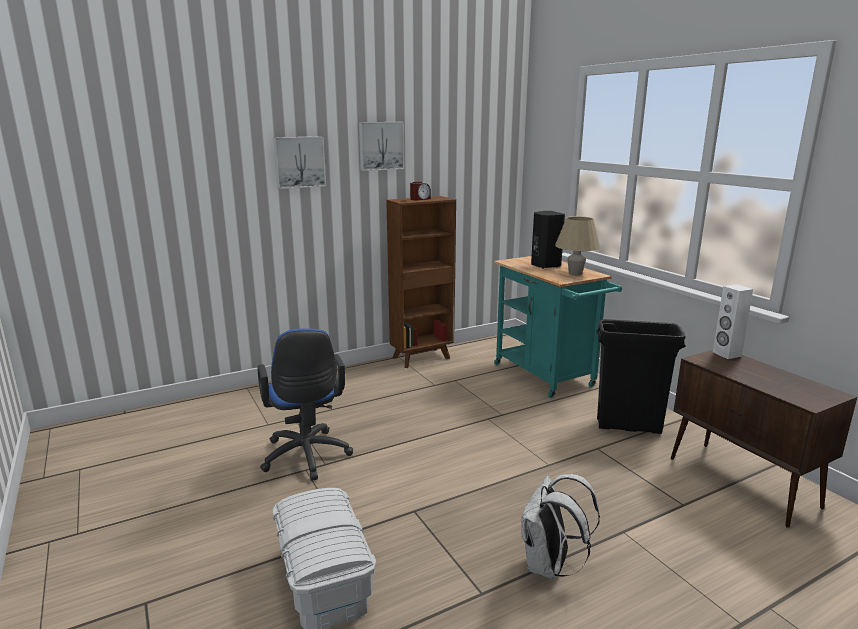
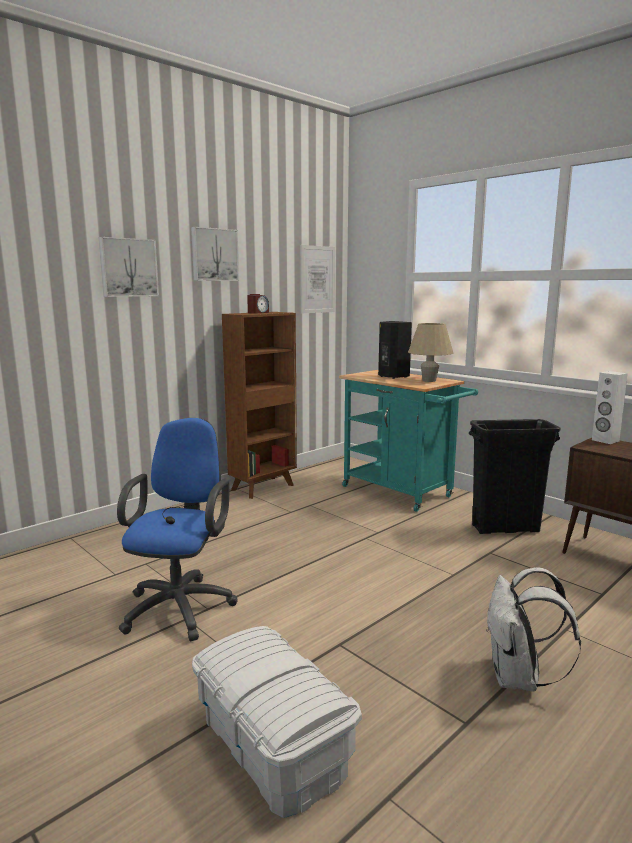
camera: 15 degrees left, 5 degrees down
blue office chair [258,328,353,481] -> blue office chair turned 135 degrees counterclockwise [117,418,237,641]
none -> picture [300,245,335,313]

